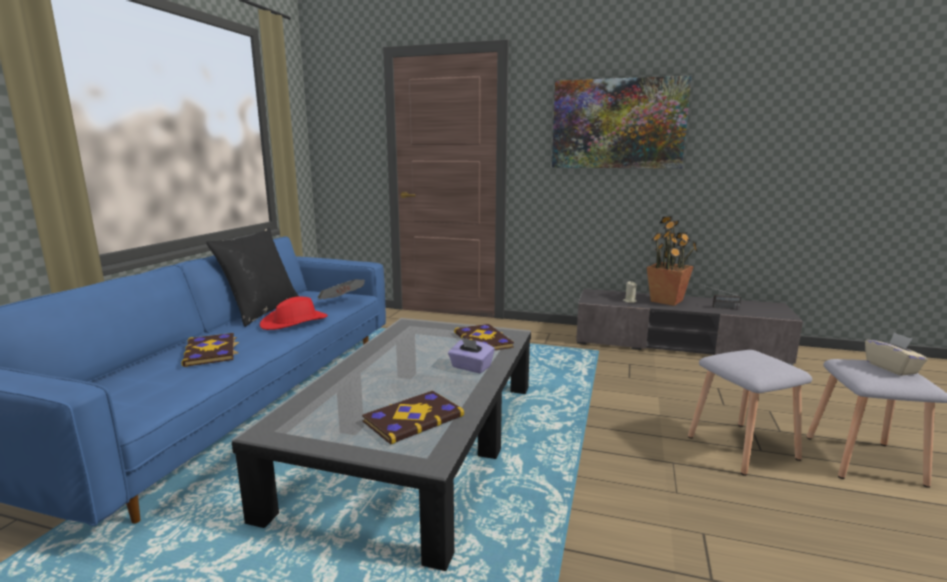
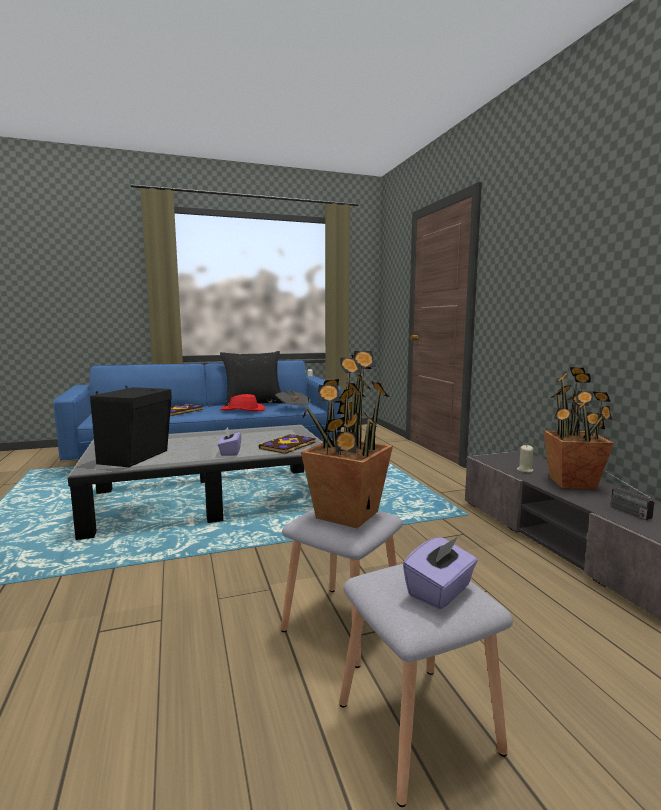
camera: 55 degrees right, 5 degrees down
book [362,391,464,444] -> black speaker [90,386,172,467]
picture [552,76,692,169] -> none
beige tissue box [865,332,928,376] -> purple tissue box [403,537,478,609]
none -> potted plant [301,351,393,528]

